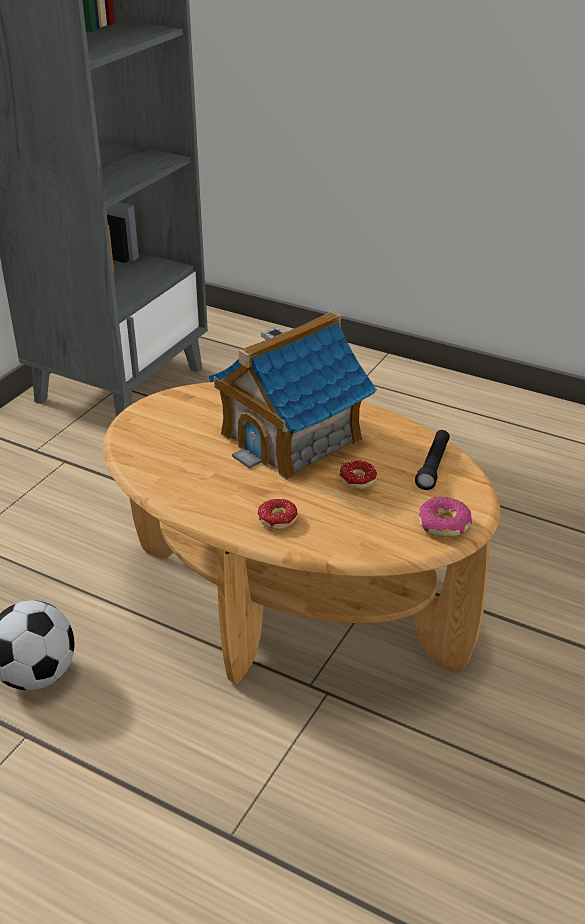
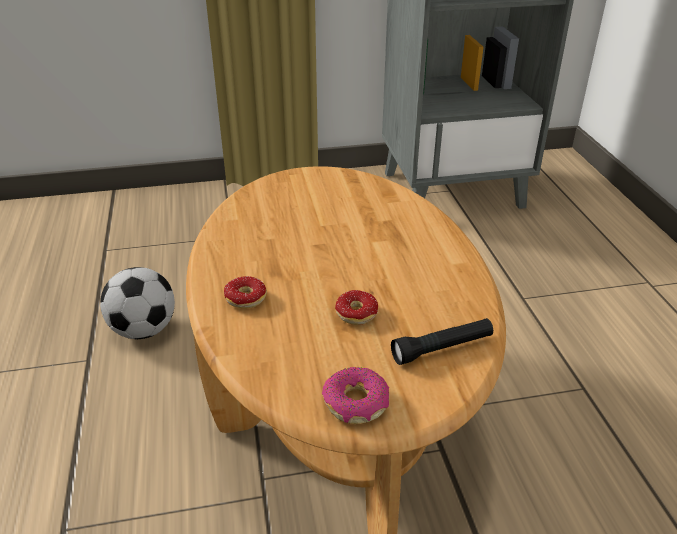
camera: 50 degrees right, 0 degrees up
toy house [209,311,377,480] -> none

